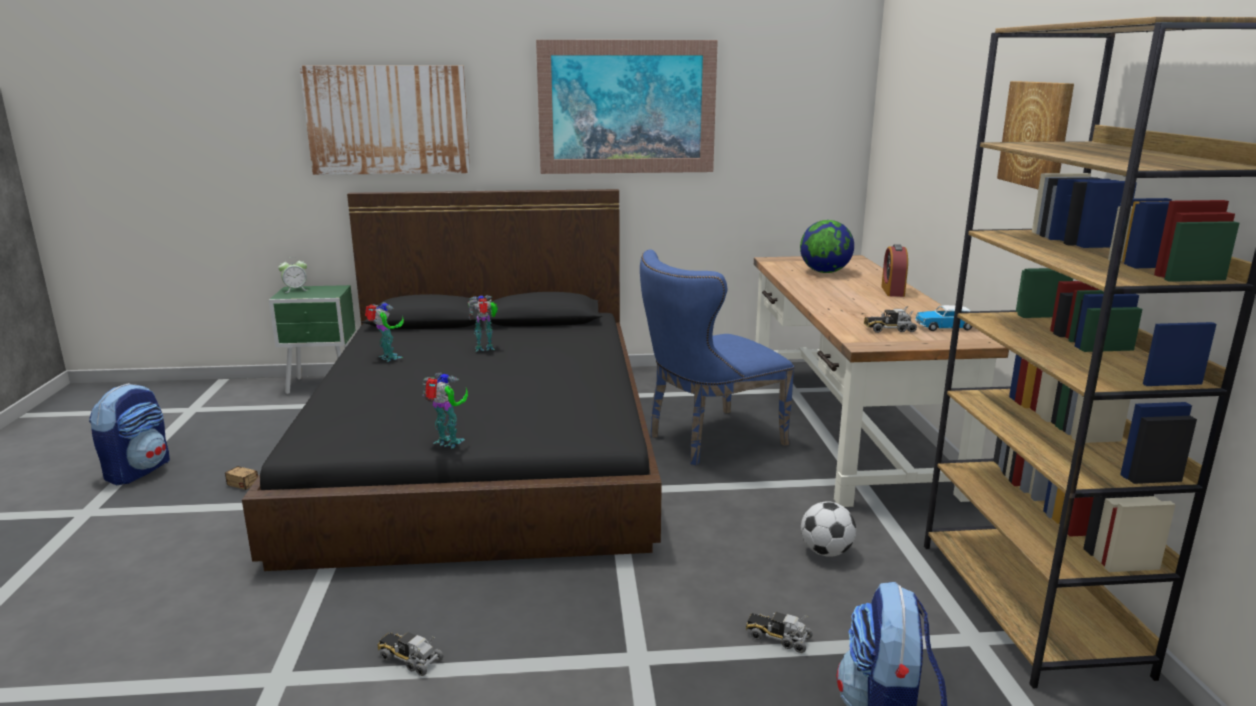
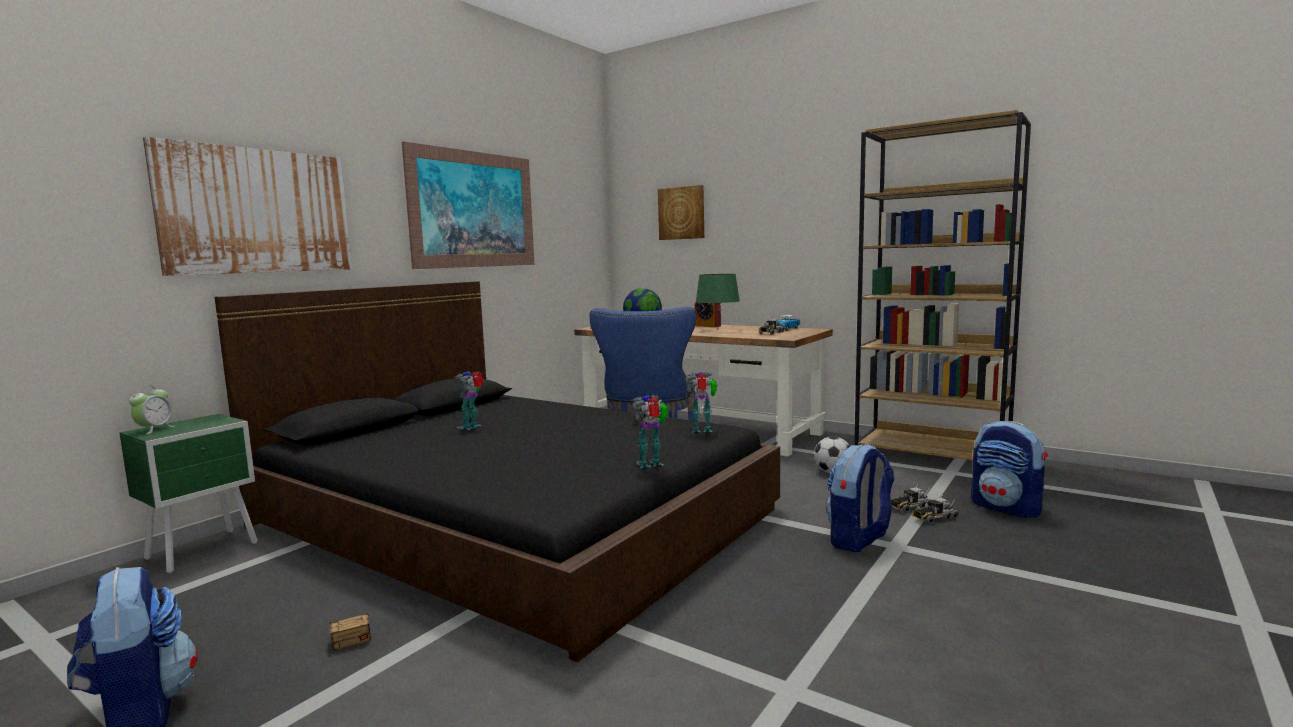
camera: 50 degrees left, 10 degrees down
toy robot [365,302,404,362] -> toy robot moved to [686,372,718,433]
toy truck [377,632,443,676] -> toy truck moved to [912,494,959,524]
picture [997,81,1074,189] -> picture moved to [658,185,704,240]
none -> green table lamp [696,274,740,325]
none -> backpack [826,444,895,552]

